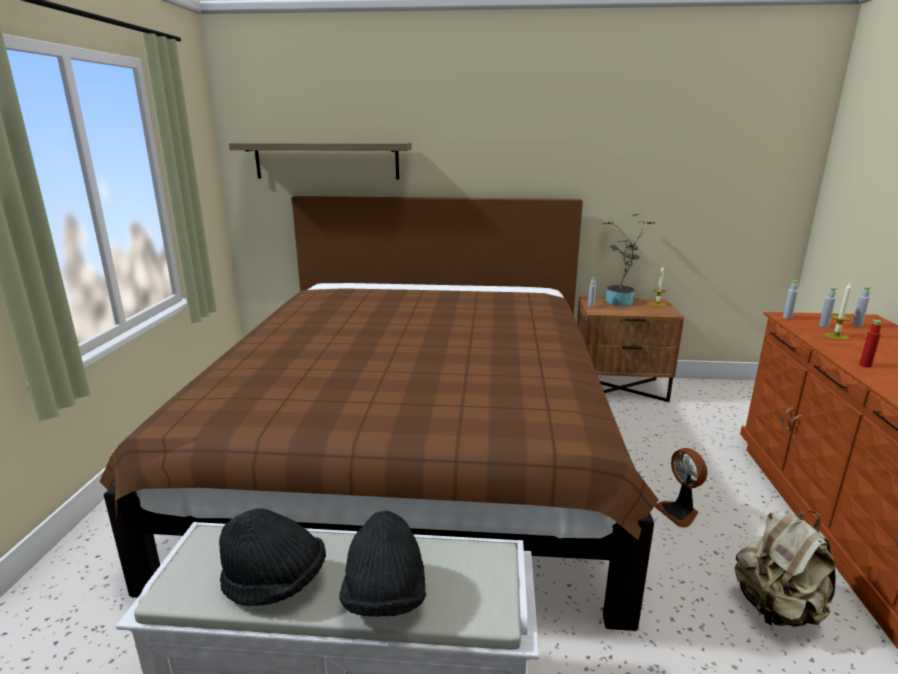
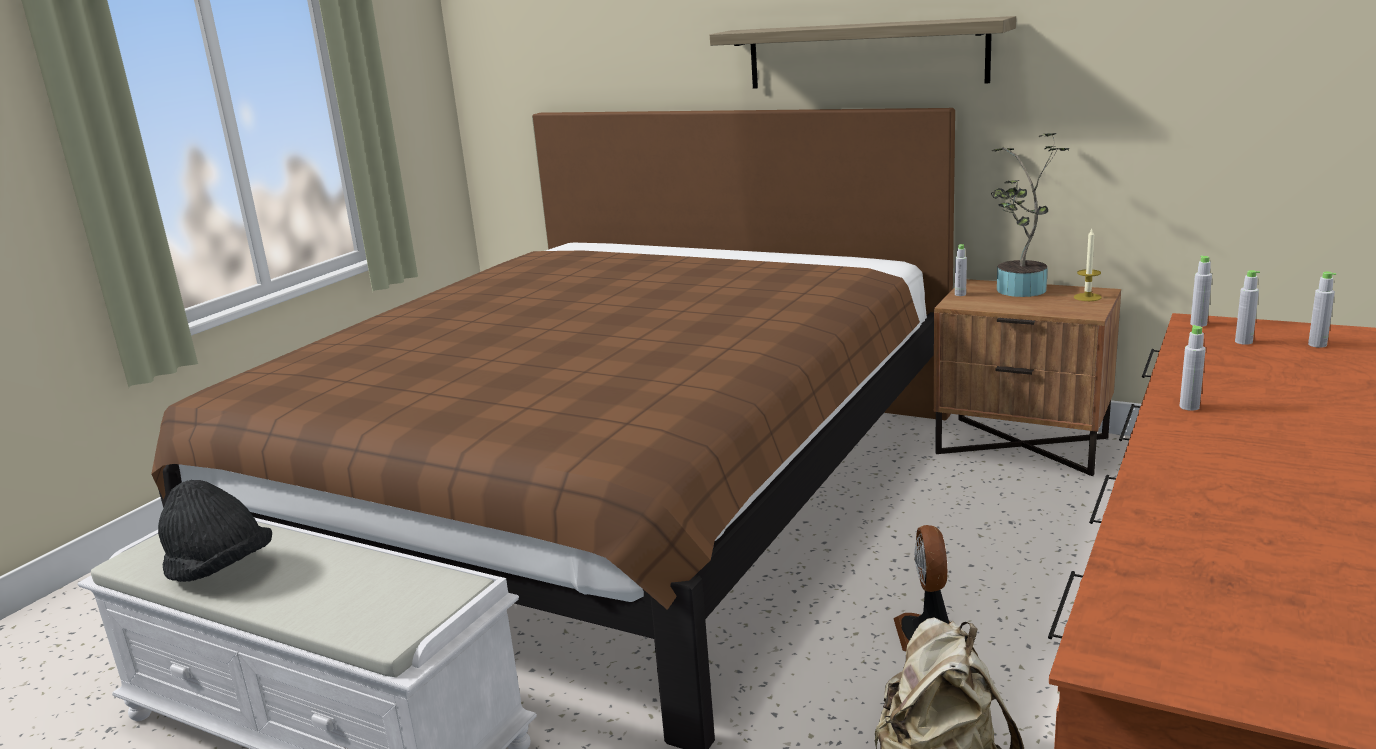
camera: 25 degrees right, 0 degrees up
shelf [229,142,411,180] -> shelf moved to [710,16,1016,88]
black hat [339,511,426,617] -> none
candle [824,283,852,340] -> none
red bottle [859,320,881,367] -> grey bottle [1180,325,1206,411]

